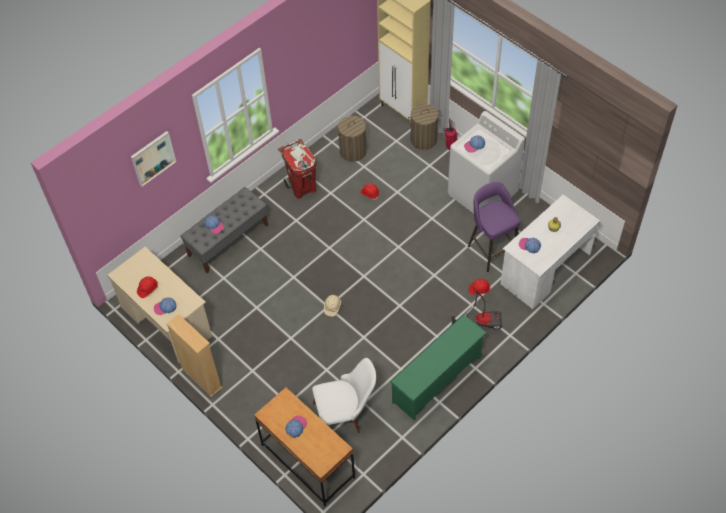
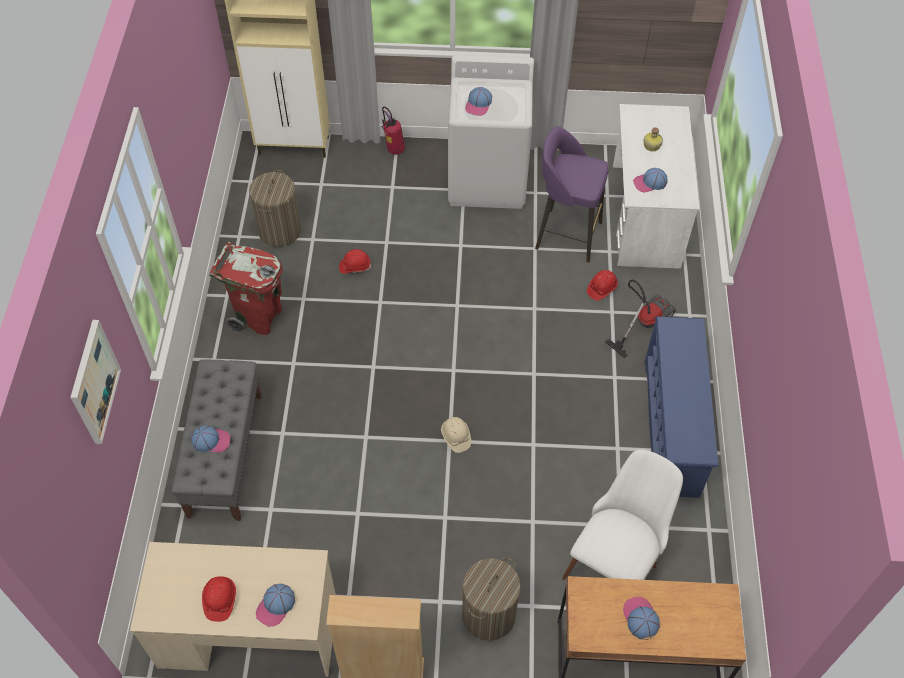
camera: 45 degrees left, 0 degrees up
green shoe rack [390,314,487,421] -> blue shoe rack [644,316,718,498]
laundry basket [408,104,441,150] -> laundry basket moved to [462,558,521,641]

